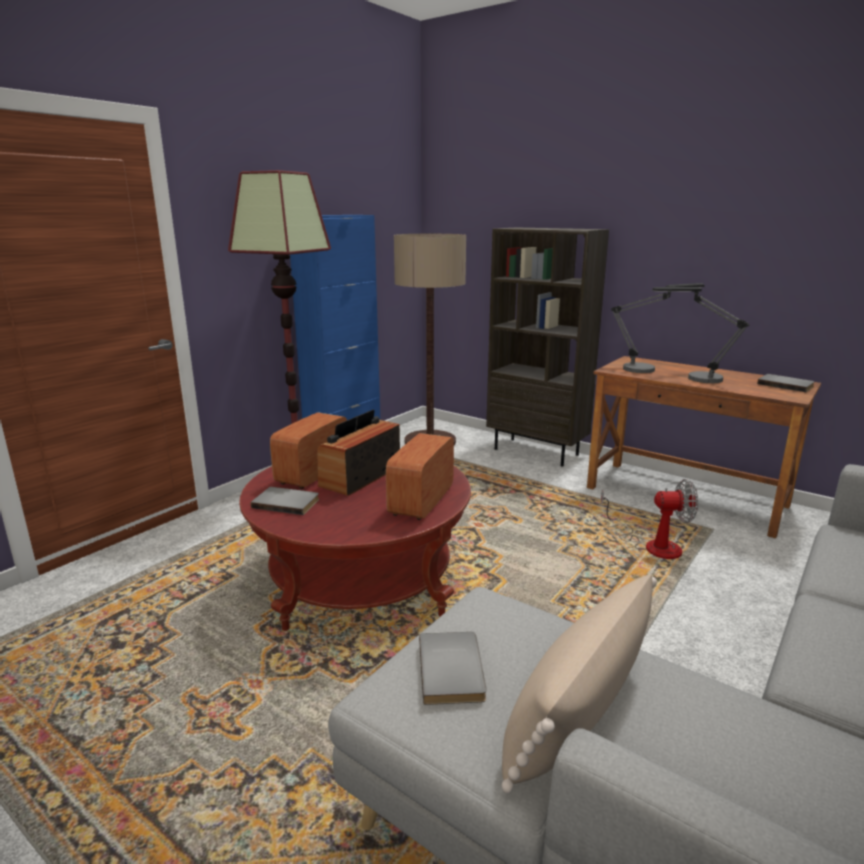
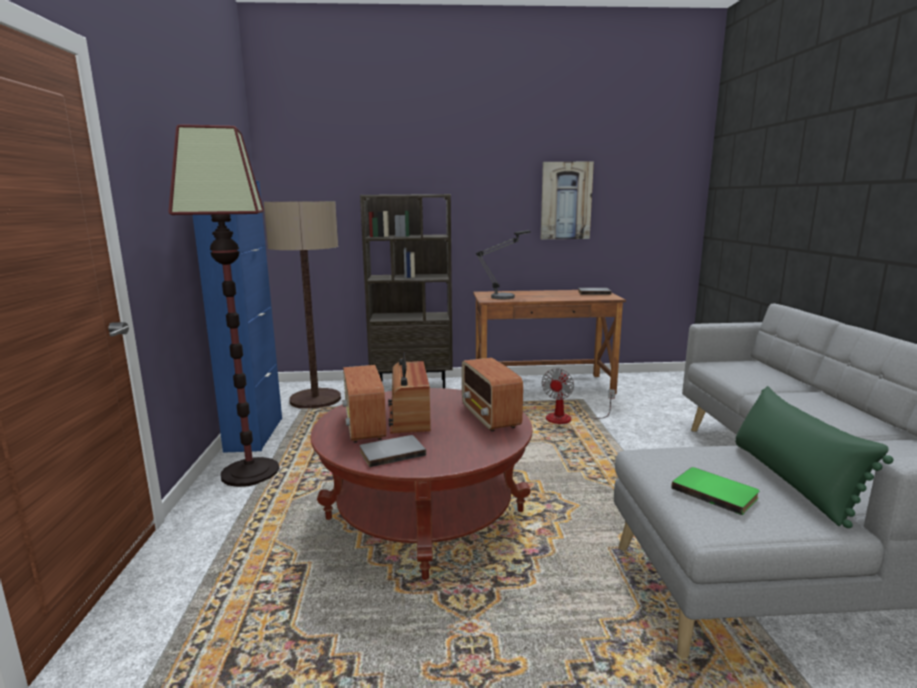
camera: 40 degrees left, 5 degrees down
grey book [419,632,486,705] -> green book [671,467,760,515]
beige pillow [501,574,657,794] -> green pillow [735,386,894,528]
fan [601,479,698,559] -> fan turned 150 degrees clockwise [541,368,615,424]
table lamp [652,287,749,383] -> none
none -> picture [541,162,594,239]

